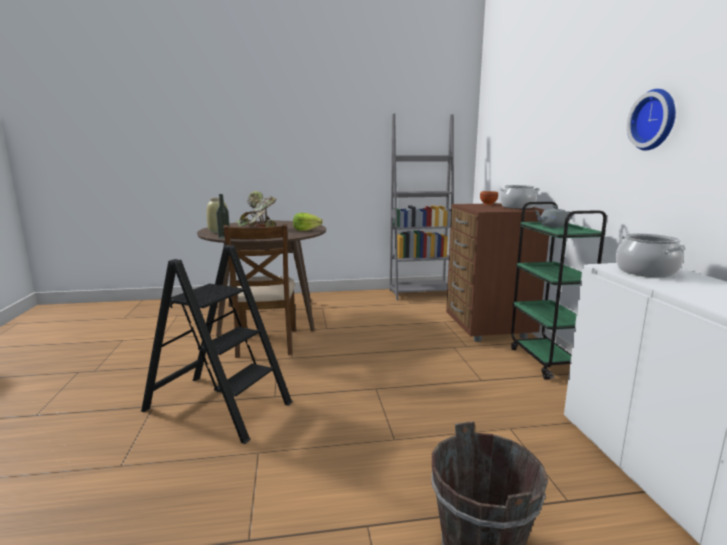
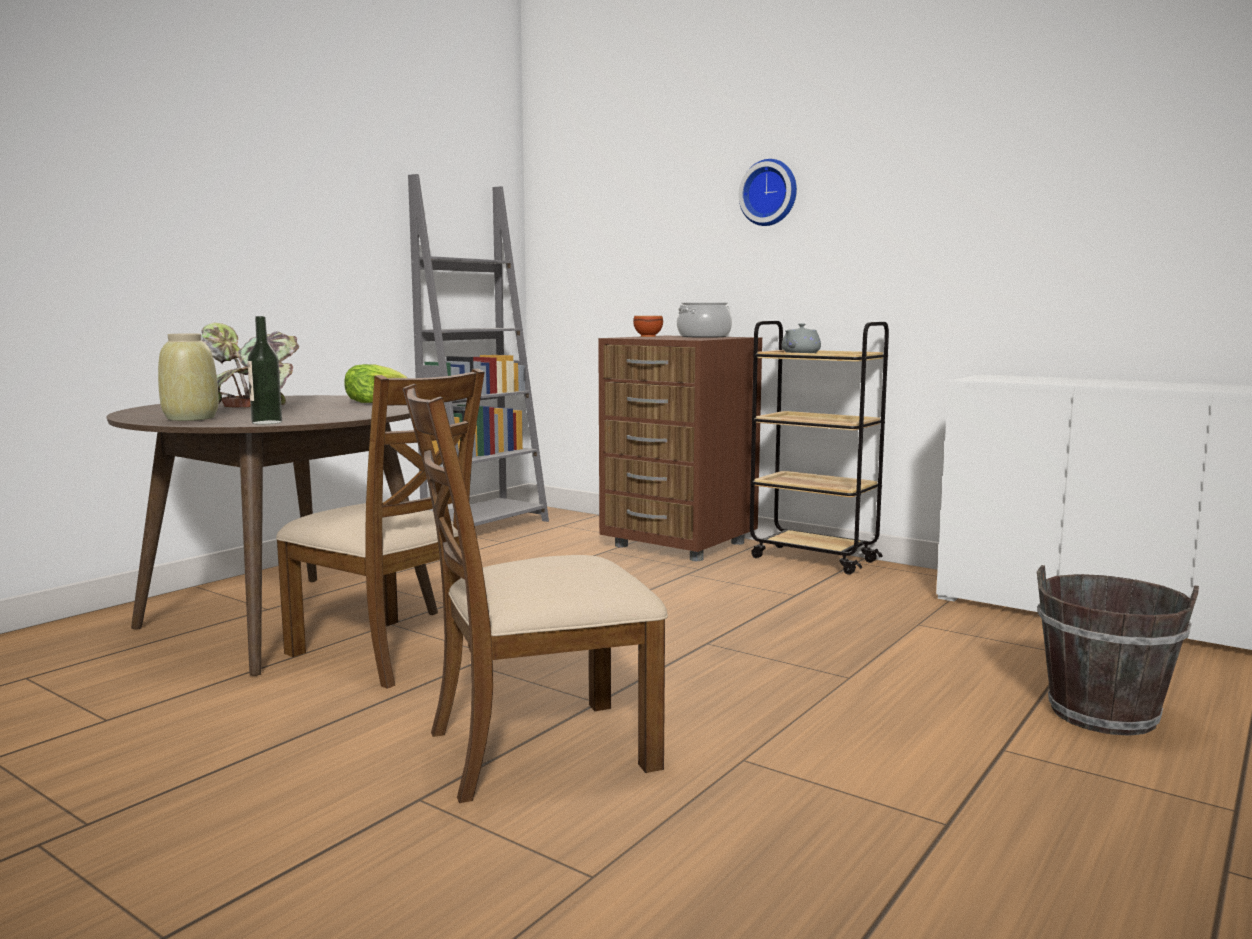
camera: 45 degrees left, 5 degrees down
black step ladder [141,245,292,444] -> brown chair [403,384,668,803]
green cart [511,202,607,380] -> brown cart [750,321,889,575]
cooking pot [616,233,686,277] -> none
wall clock [627,89,676,150] -> wall clock moved to [738,159,797,226]

